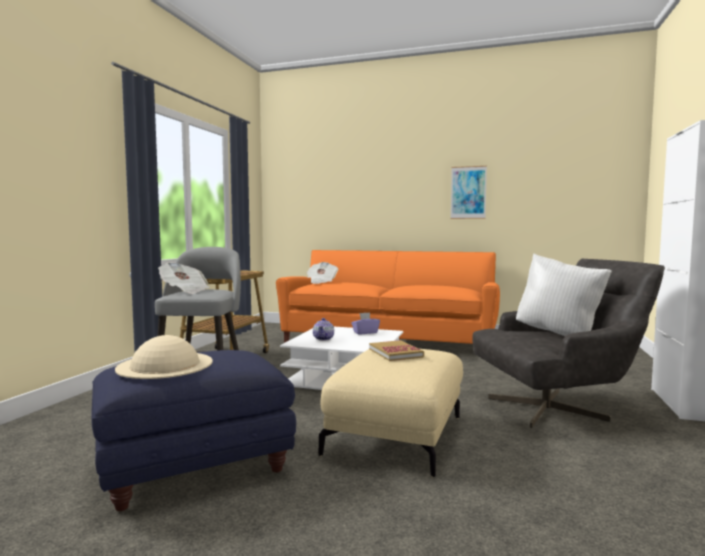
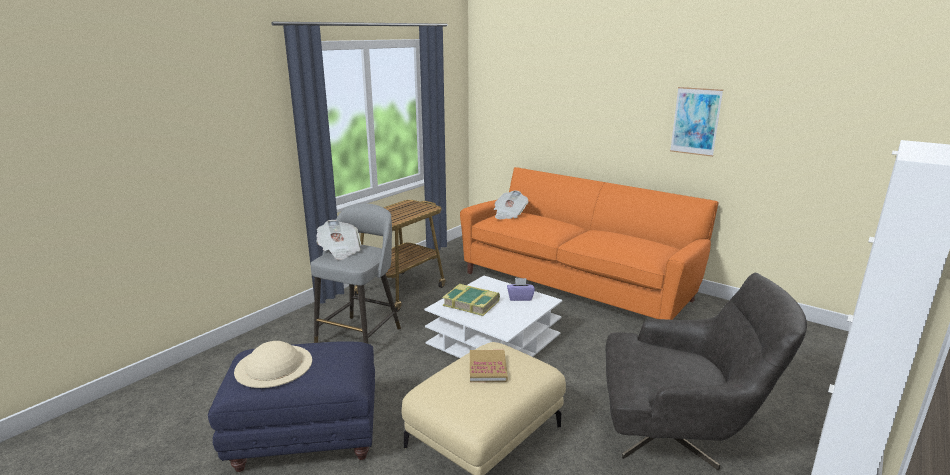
camera: 20 degrees right, 15 degrees up
teapot [313,318,334,340] -> book [442,284,500,316]
white pillow [516,253,612,336] -> none

